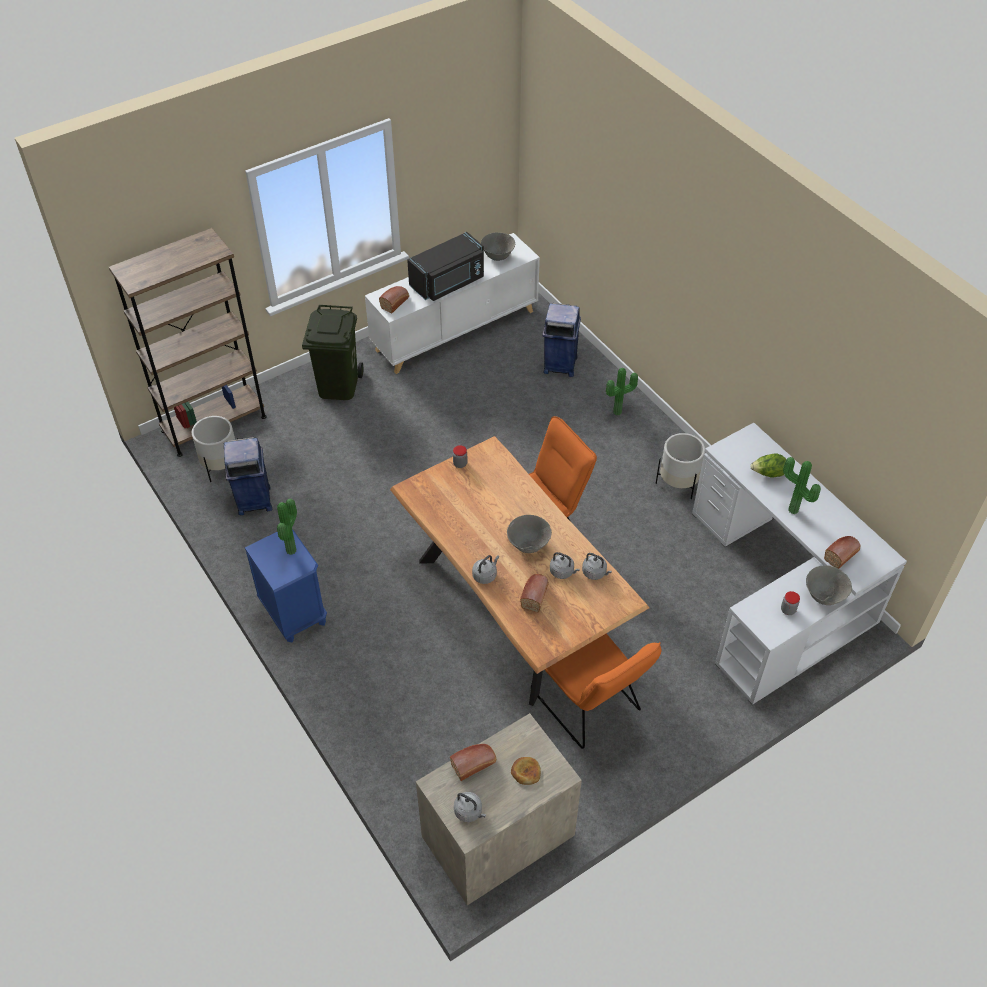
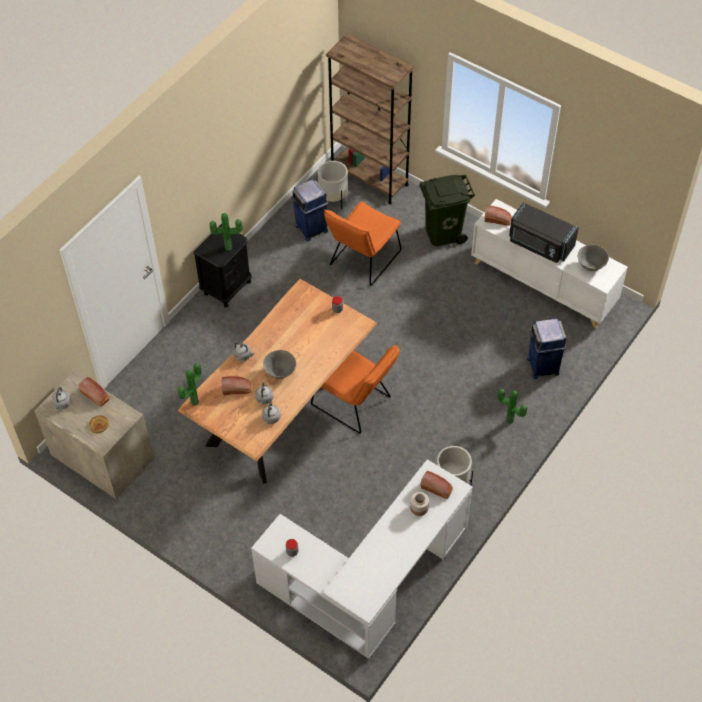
camera: 70 degrees right, 5 degrees up
blue nightstand [245,529,327,642] -> black nightstand [193,224,252,307]
orange chair [531,633,661,749] -> orange chair moved to [324,201,401,286]
lettuce [750,454,786,477] -> jar [410,492,429,516]
potted plant [783,457,821,514] -> potted plant moved to [177,363,201,406]
grey bowl [806,565,852,605] -> none
bread [824,536,860,569] -> bread moved to [420,471,453,499]

